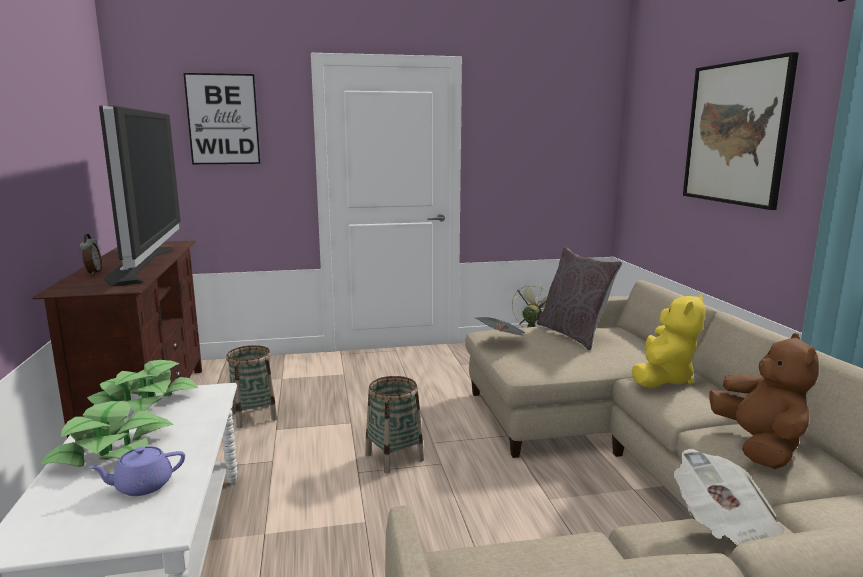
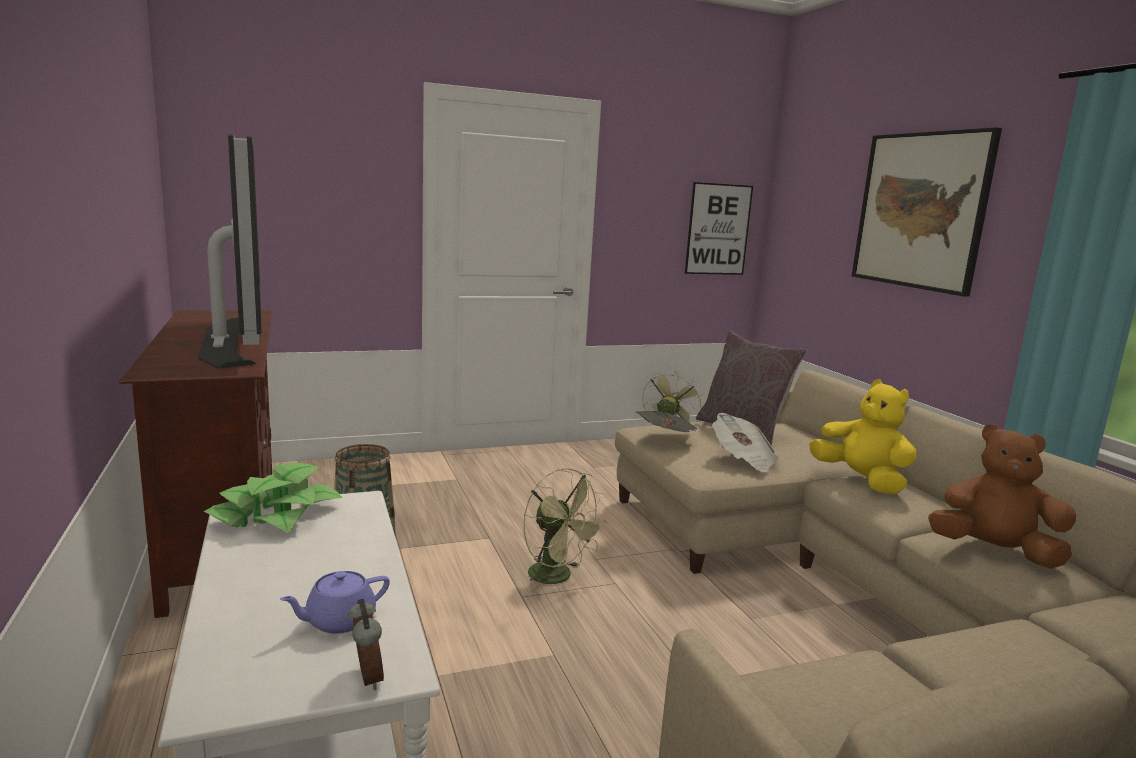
camera: 10 degrees left, 0 degrees up
potted plant [40,401,174,467] -> none
alarm clock [79,234,102,275] -> alarm clock moved to [348,599,384,690]
picture [184,73,260,164] -> picture moved to [685,182,753,275]
basket [365,376,424,474] -> green fan [523,468,607,593]
yellow plush toy [631,294,706,388] -> yellow plush toy turned 60 degrees counterclockwise [809,379,916,494]
newspaper [674,449,785,545] -> newspaper moved to [712,413,778,472]
brown plush toy [709,333,819,469] -> brown plush toy turned 60 degrees counterclockwise [928,424,1076,569]

